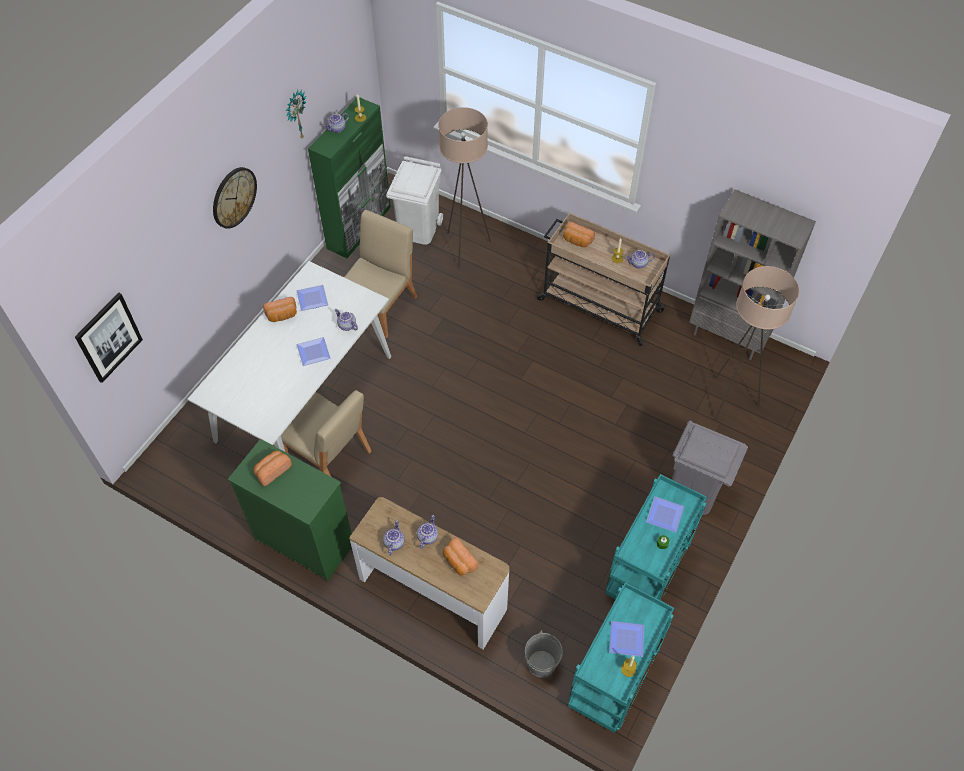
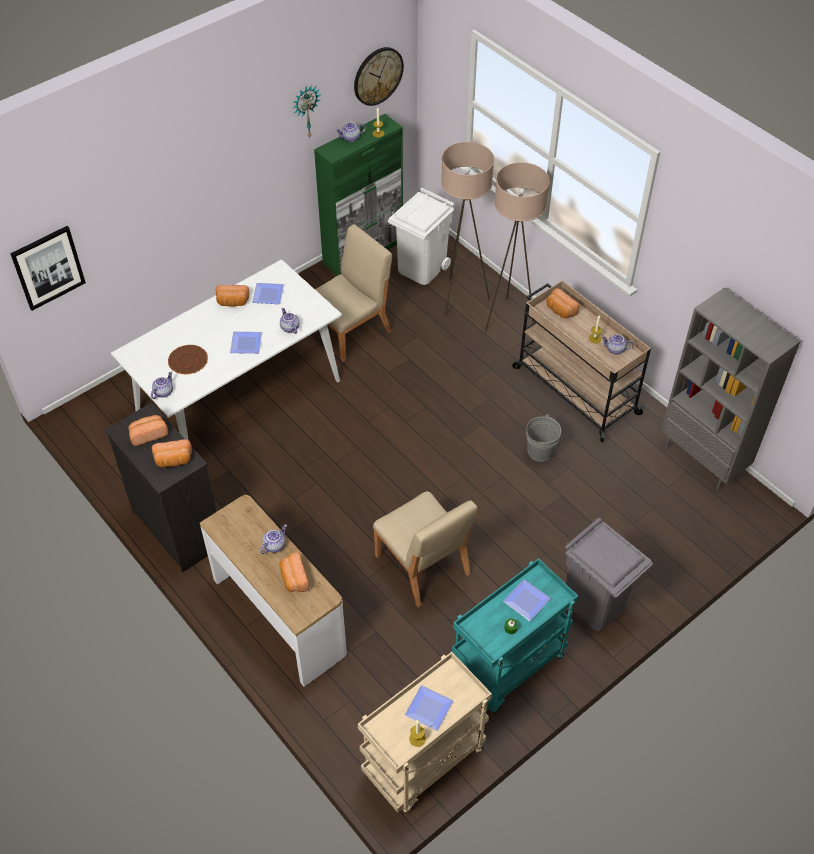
camera: 20 degrees right, 5 degrees down
wall clock [213,167,257,229] -> wall clock moved to [354,47,404,106]
green dresser [228,439,352,582] -> black dresser [105,402,216,572]
beige chair [281,390,372,476] -> beige chair moved to [373,491,478,607]
teapot [383,520,405,556] -> teapot moved to [151,372,173,399]
grey bucket [525,630,563,678] -> grey bucket moved to [526,415,561,462]
turquoise cart [568,582,674,733] -> beige cart [358,652,492,813]
beige floor lamp [714,266,799,421] -> beige floor lamp moved to [485,162,550,331]
none -> bread [152,439,192,467]
none -> brown plate [168,345,208,374]

